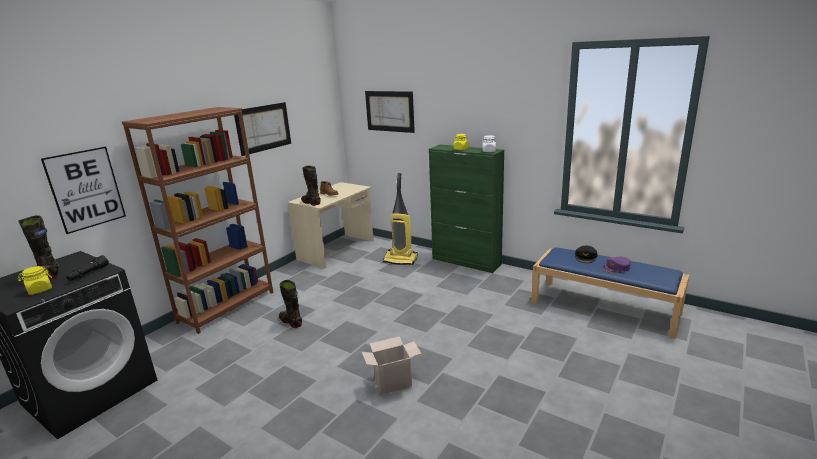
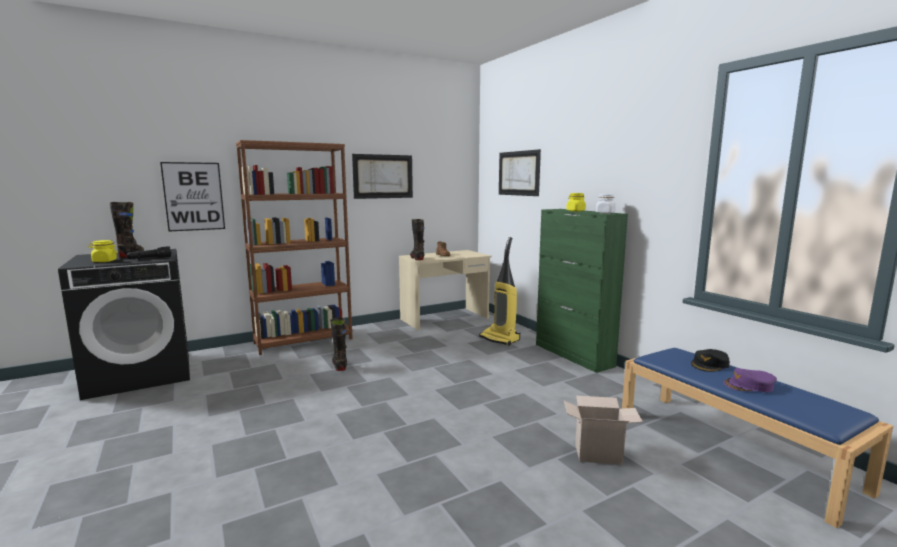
camera: 25 degrees right, 10 degrees down
cardboard box [362,336,421,395] -> cardboard box moved to [564,396,643,465]

